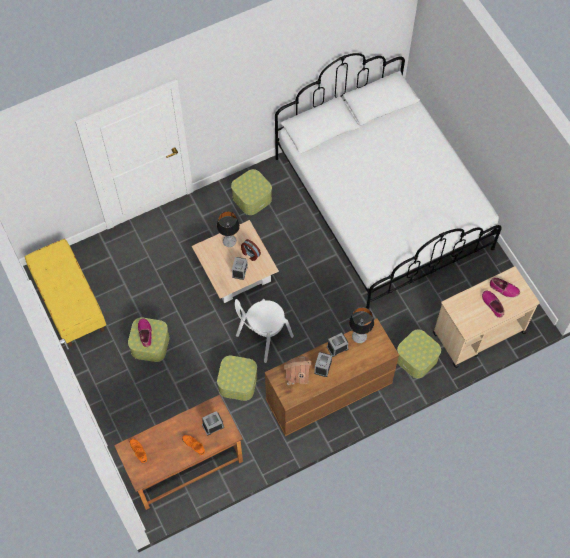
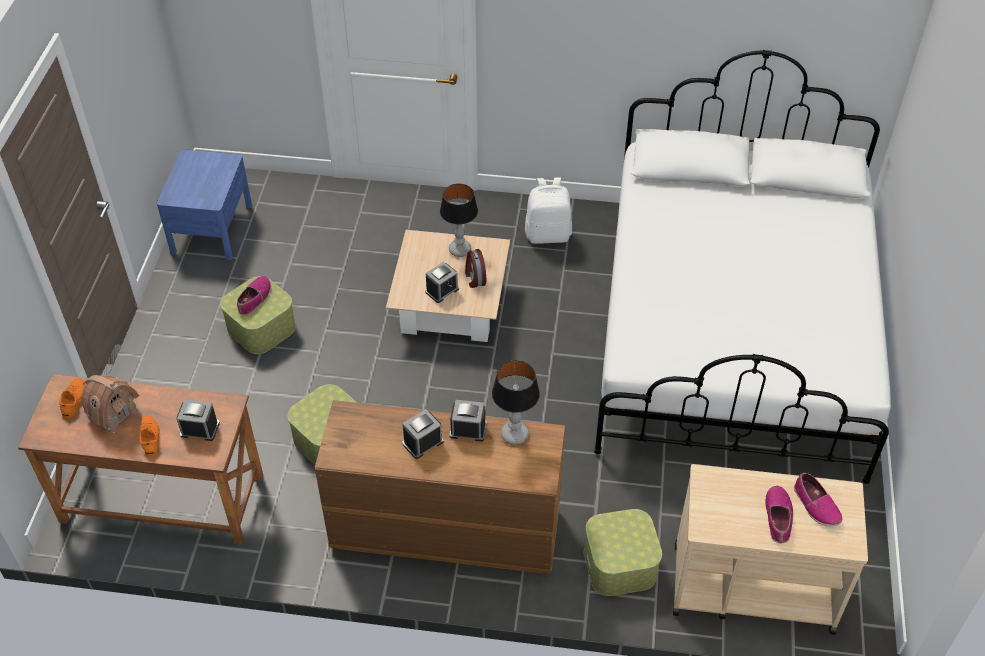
camera: 35 degrees right, 15 degrees down
yellow bench [25,239,106,347] -> blue nightstand [157,149,252,260]
storage box [231,169,272,215] -> white backpack [525,177,572,244]
white chair [235,299,294,363] -> none
toy house [284,356,311,385] -> toy house moved to [82,375,140,434]

